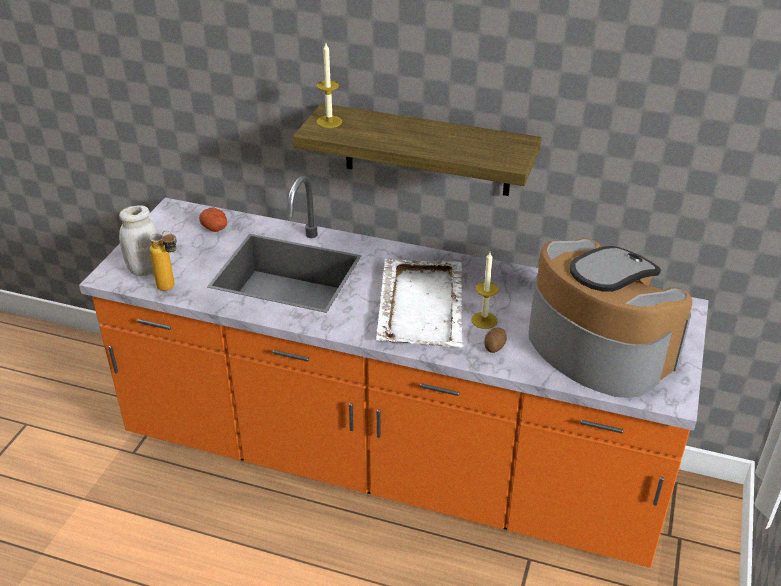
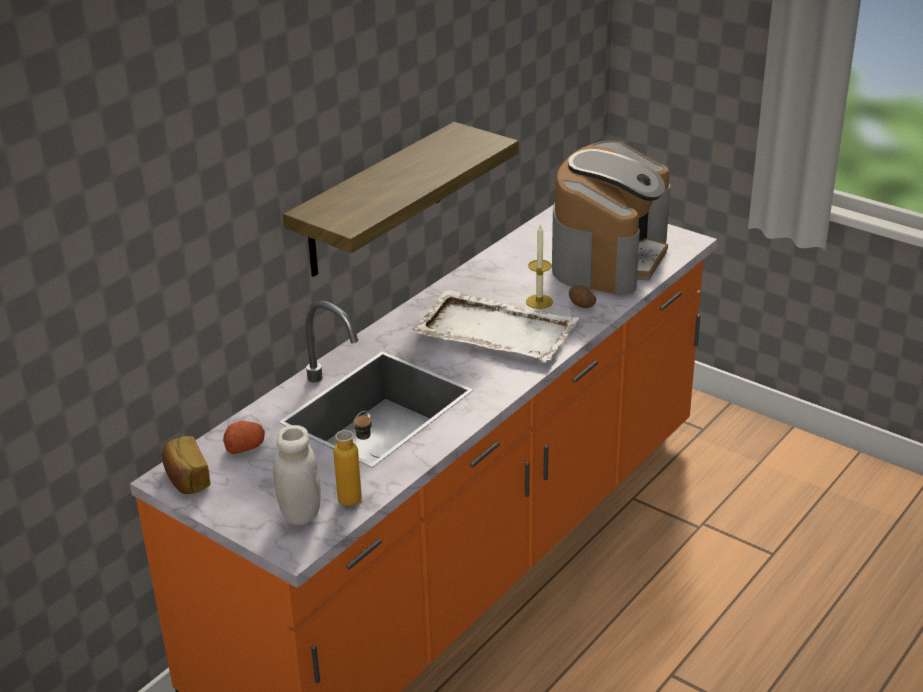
camera: 70 degrees left, 5 degrees down
candle [317,43,342,128] -> none
coffee machine [529,238,692,398] -> coffee machine turned 135 degrees clockwise [552,141,670,295]
none -> bread [162,436,210,494]

